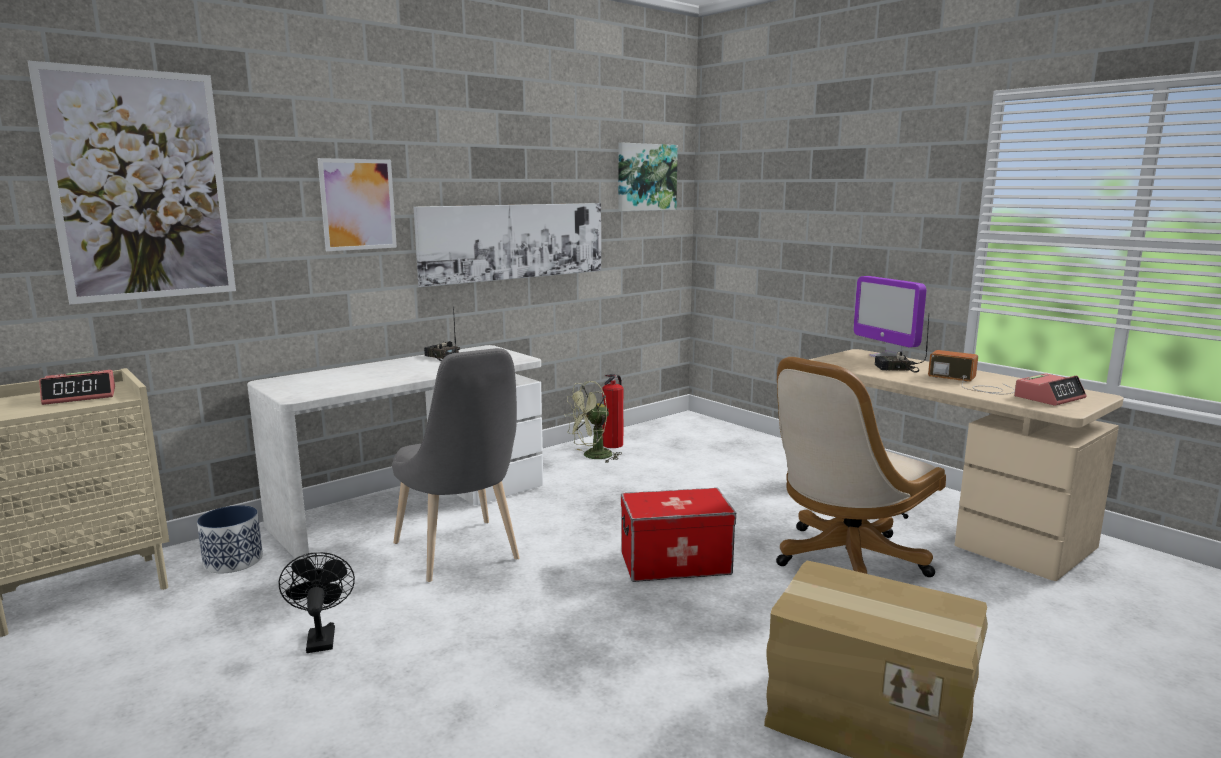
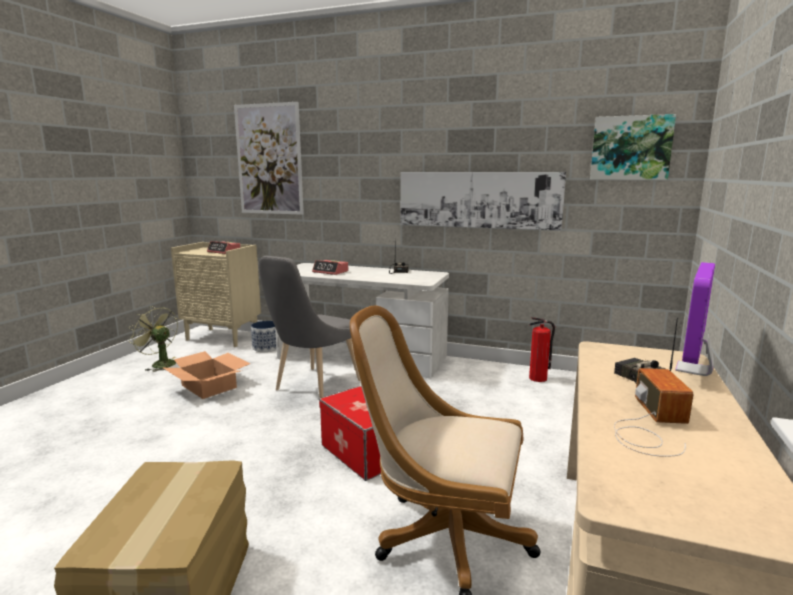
camera: 60 degrees right, 0 degrees up
black fan [279,552,355,653] -> cardboard box [164,351,250,399]
picture [317,158,397,251] -> none
green fan [564,381,621,463] -> green fan moved to [129,306,178,372]
alarm clock [1014,373,1087,406] -> alarm clock moved to [312,260,348,275]

